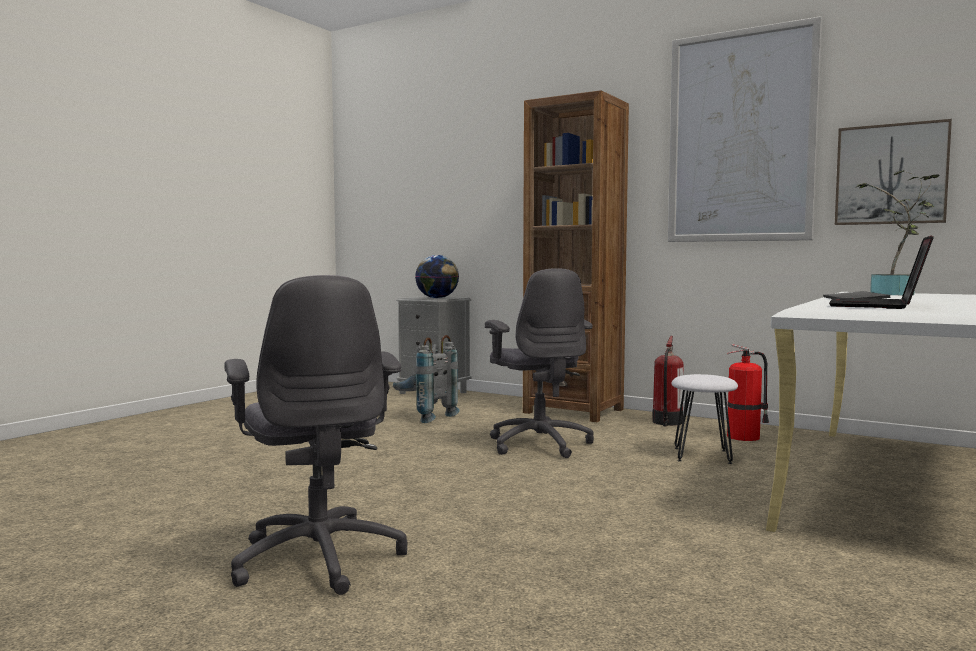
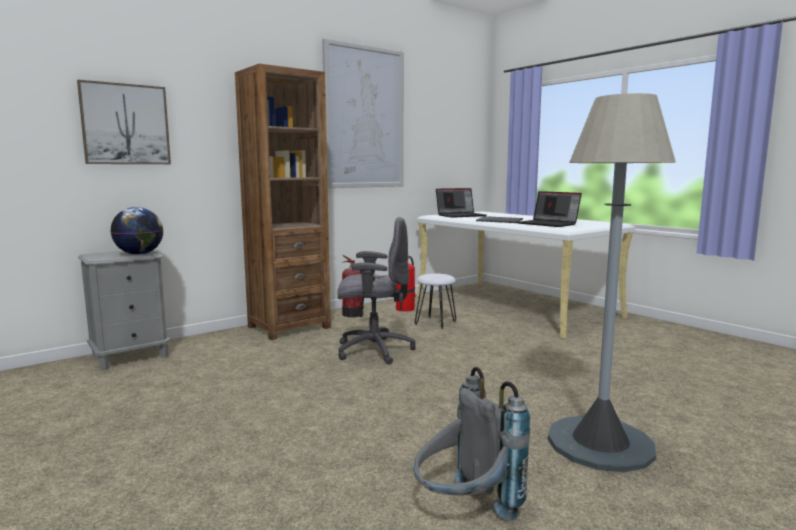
camera: 70 degrees left, 5 degrees up
grey office chair [224,275,407,595] -> grey floor lamp [548,93,676,472]
grey backpack [393,335,460,423] -> grey backpack moved to [414,367,530,521]
picture [835,119,952,225] -> picture moved to [77,80,171,164]
potted plant [855,170,940,295] -> laptop [436,188,487,218]

